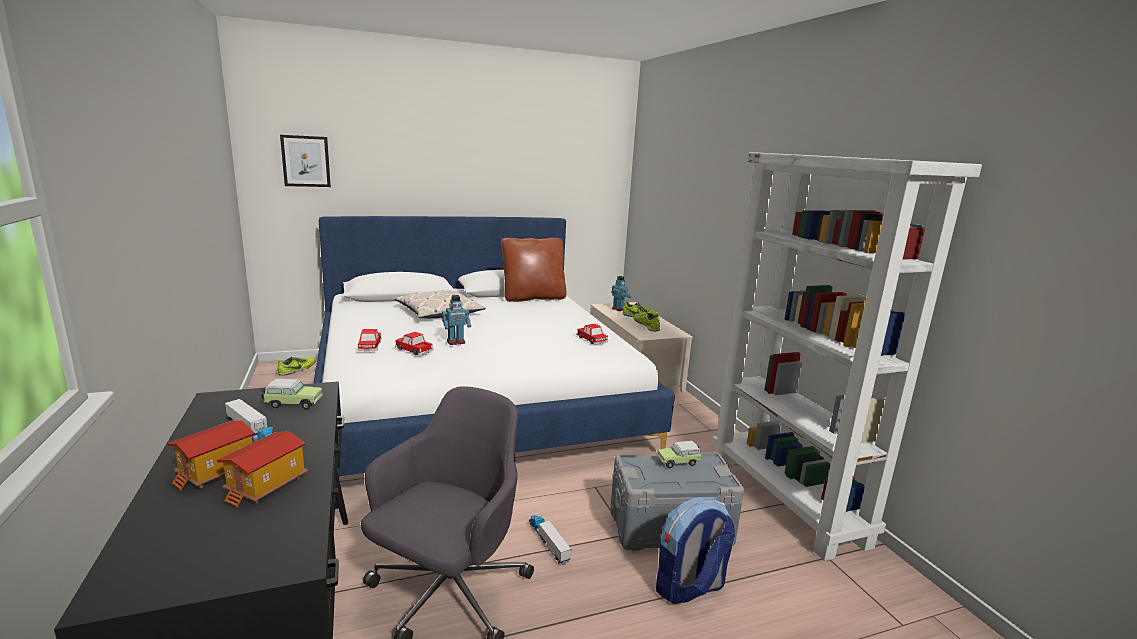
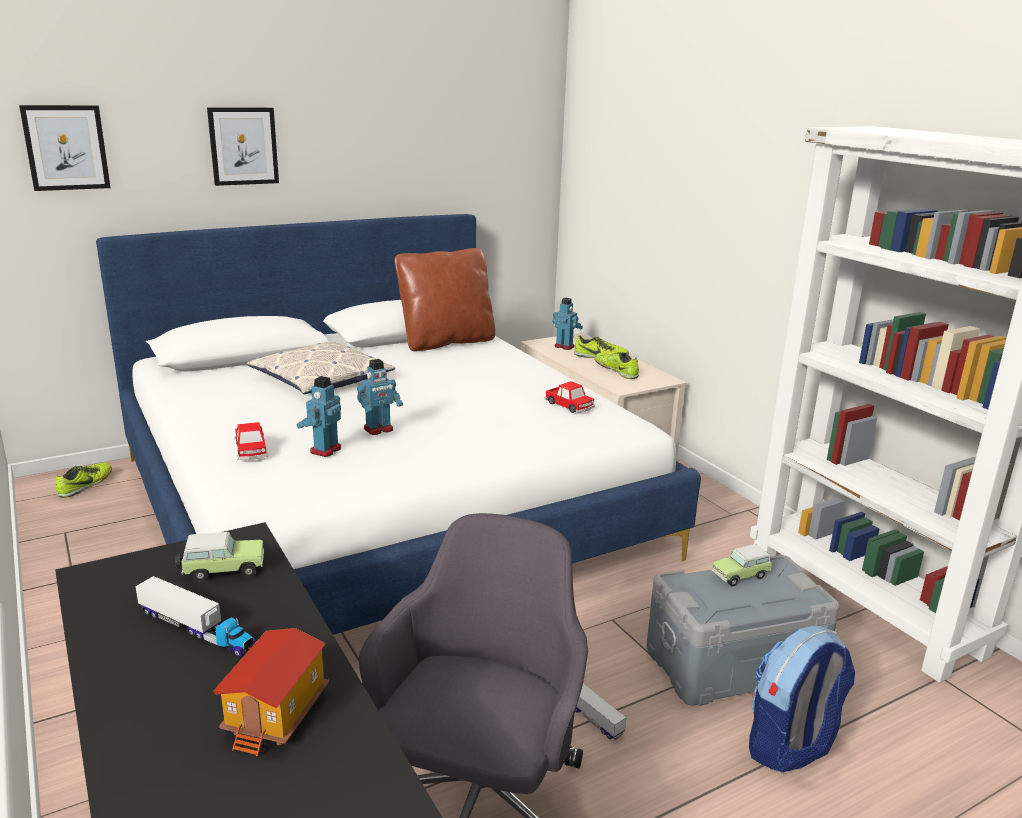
camera: 10 degrees left, 5 degrees up
toy house [167,420,255,490] -> none
toy car [395,332,434,355] -> toy robot [297,376,341,457]
none -> picture [207,108,279,186]

